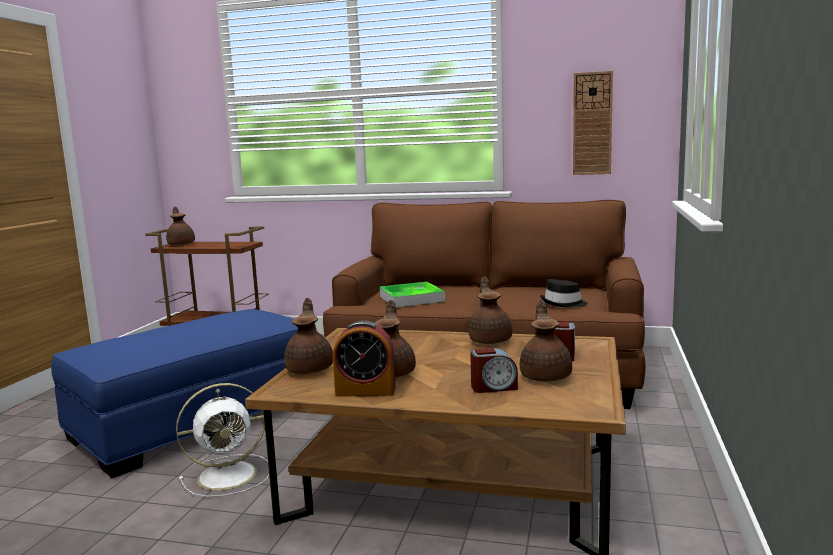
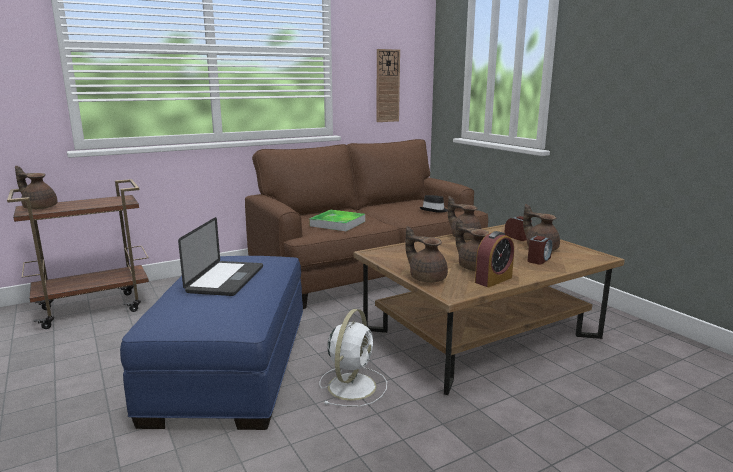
camera: 45 degrees left, 5 degrees up
none -> laptop [178,217,263,296]

